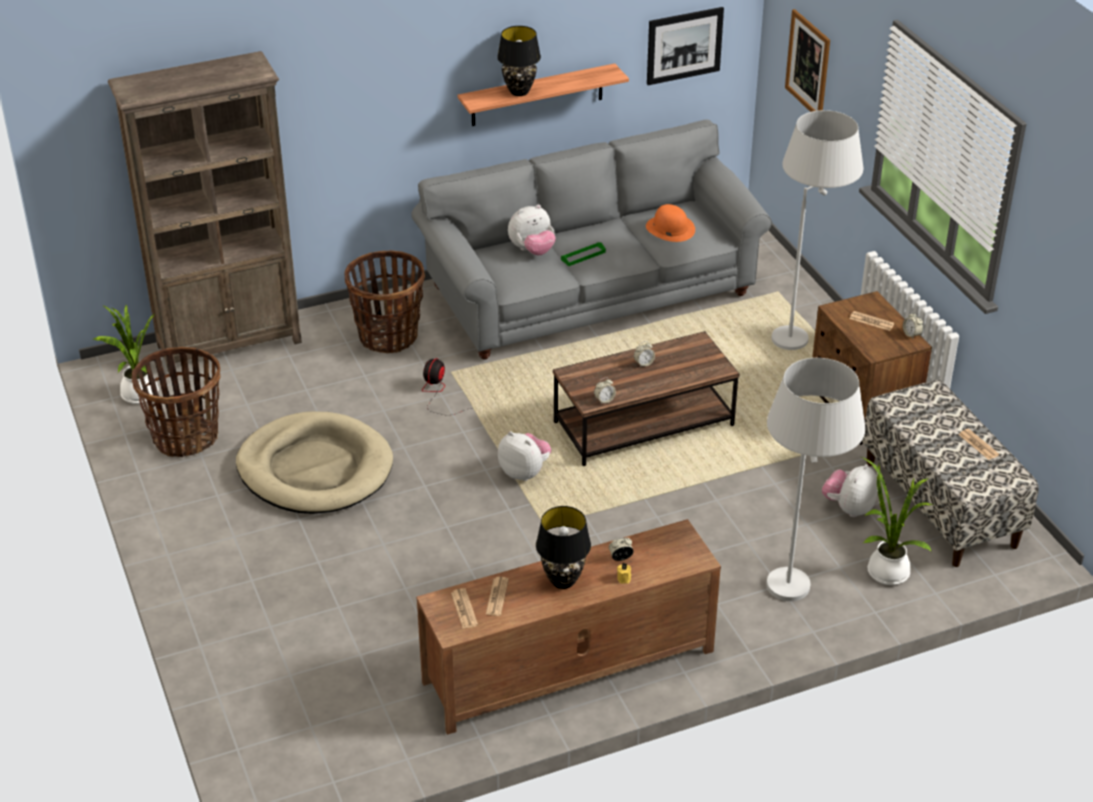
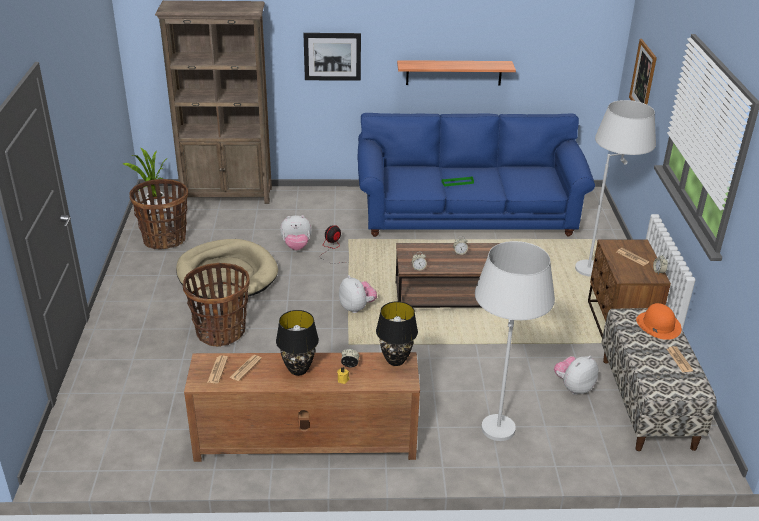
camera: 20 degrees right, 5 degrees down
basket [344,250,425,353] -> basket moved to [182,263,249,347]
grey sofa [411,120,772,360] -> blue sofa [358,113,595,237]
black table lamp [497,26,541,96] -> black table lamp moved to [376,301,418,366]
plush toy [508,205,556,256] -> plush toy moved to [280,215,312,250]
orange hat [646,204,695,242] -> orange hat moved to [636,303,682,340]
picture [647,7,724,85] -> picture moved to [303,33,361,81]
potted plant [861,457,933,585] -> none

